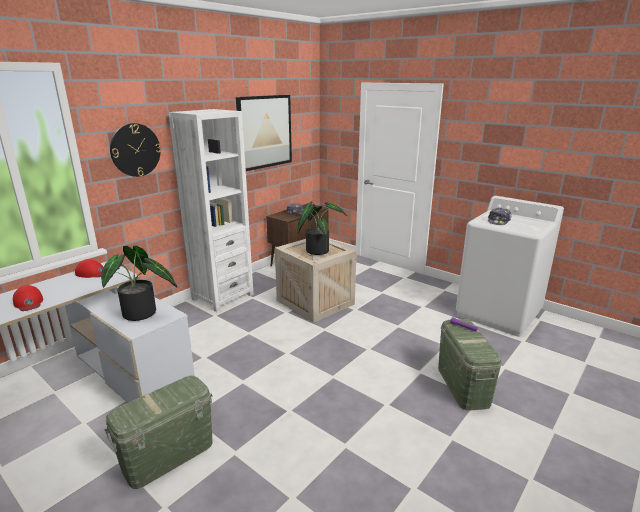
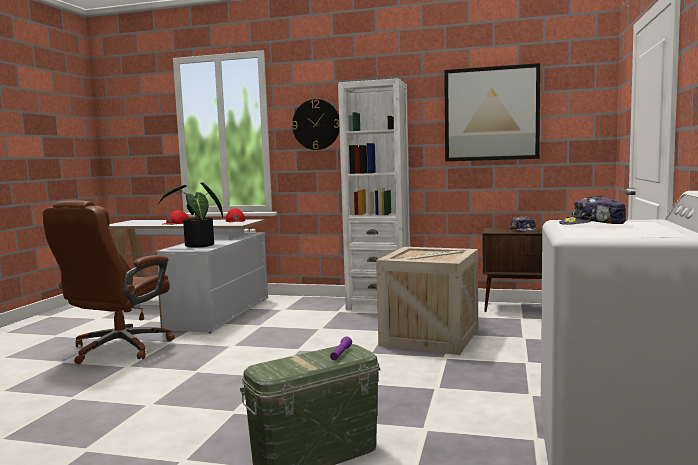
camera: 65 degrees right, 15 degrees down
green storage box [104,375,213,489] -> brown office chair [43,200,175,364]
potted plant [298,202,347,255] -> none

